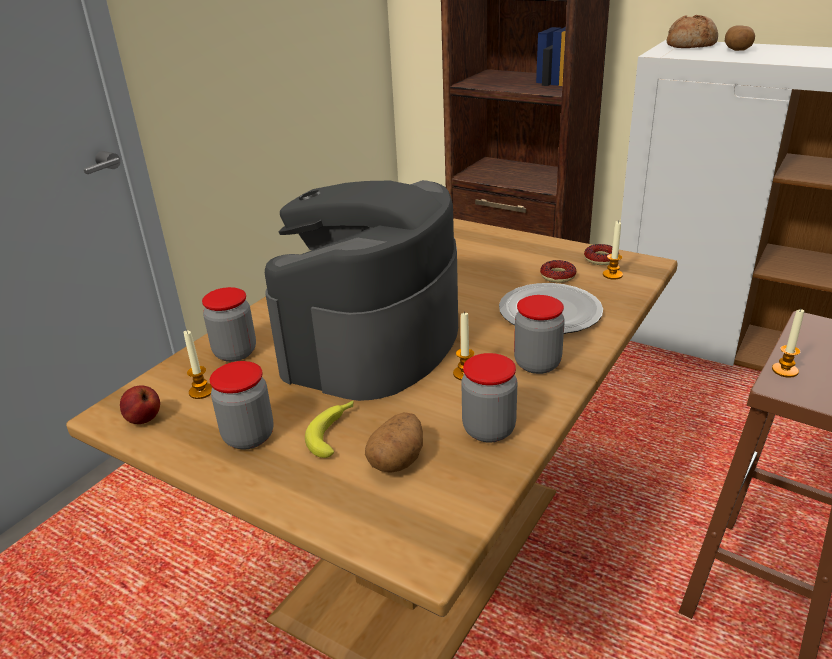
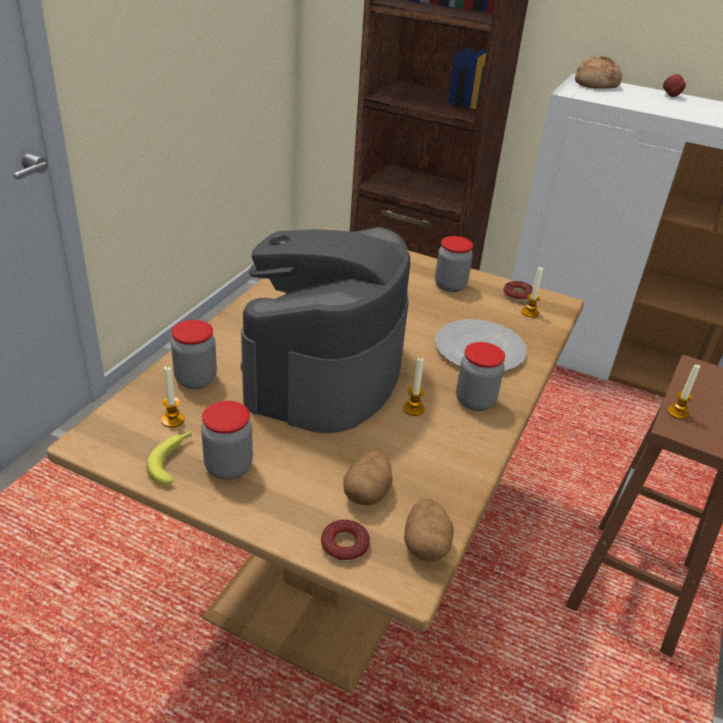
camera: 10 degrees left, 5 degrees up
apple [120,385,160,424] -> apple moved to [663,74,686,97]
banana [305,401,354,458] -> banana moved to [146,430,192,485]
jar [461,353,517,443] -> jar moved to [435,236,473,292]
donut [540,260,576,283] -> donut moved to [321,520,370,562]
potato [725,25,755,51] -> potato moved to [404,499,454,562]

